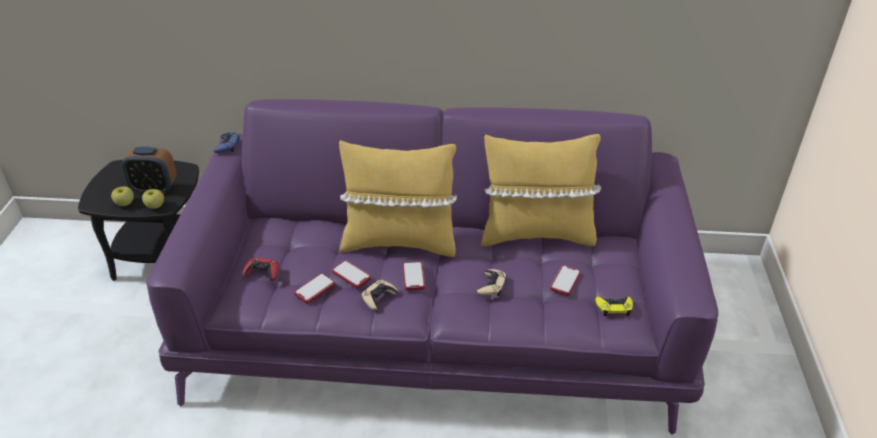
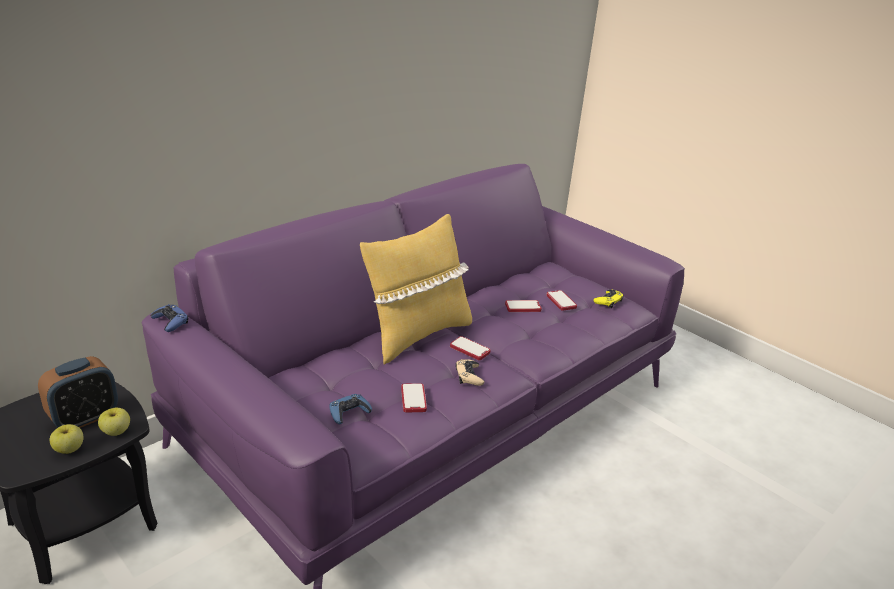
camera: 50 degrees left, 10 degrees down
red game controller [243,258,278,281] -> blue game controller [329,394,372,424]
phone [332,261,371,288] -> phone moved to [505,300,542,312]
beige game controller [477,269,507,296] -> none
yellow pillow [481,134,601,246] -> none

